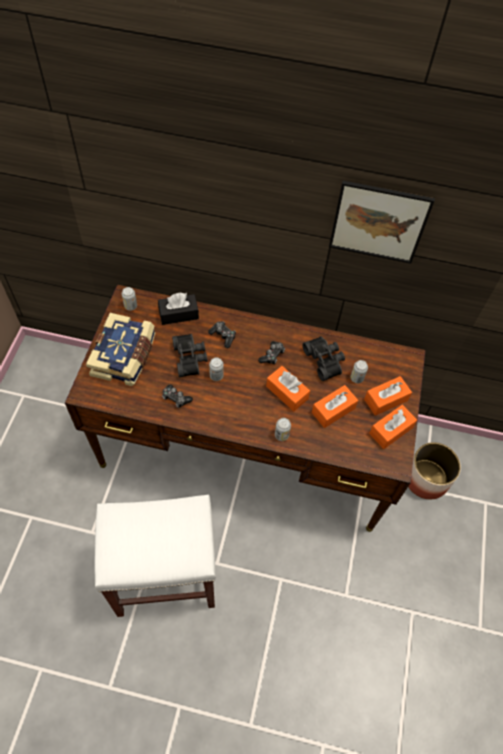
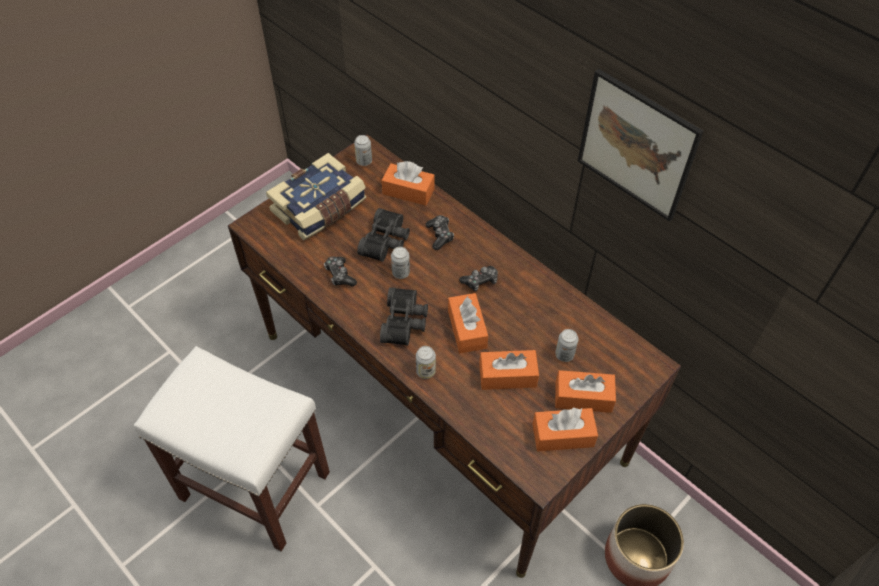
camera: 35 degrees right, 5 degrees down
black tissue box [158,293,199,325] -> orange tissue box [382,161,435,206]
black binoculars [302,336,345,381] -> black binoculars moved to [380,287,428,346]

